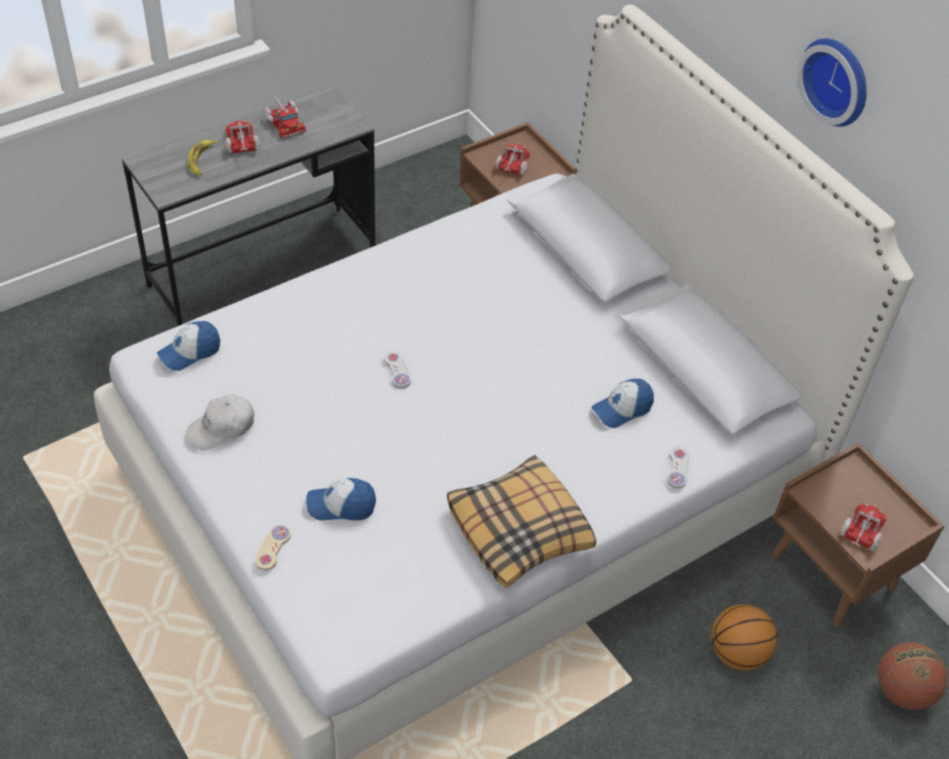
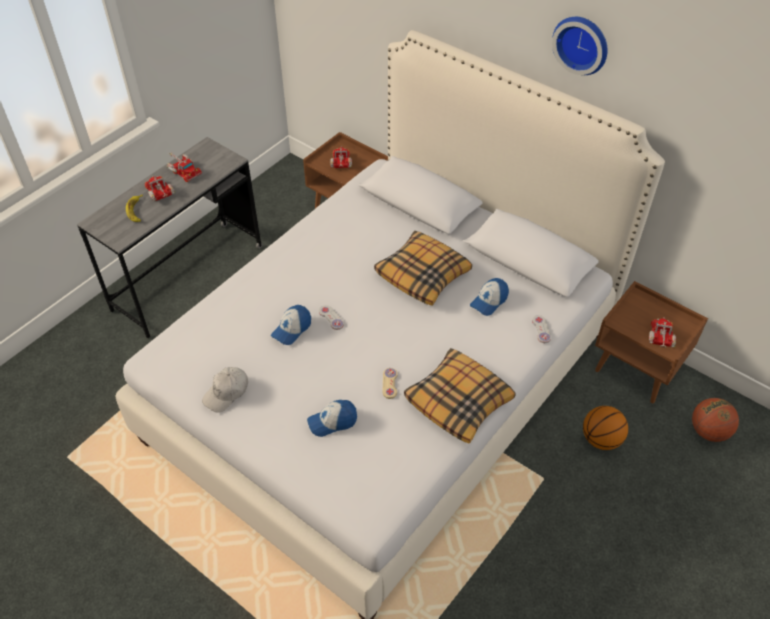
camera: 15 degrees left, 0 degrees up
cap [157,321,220,371] -> cap moved to [271,305,311,345]
beige game controller [255,525,291,570] -> beige game controller moved to [383,368,398,399]
none -> pillow [374,231,472,306]

